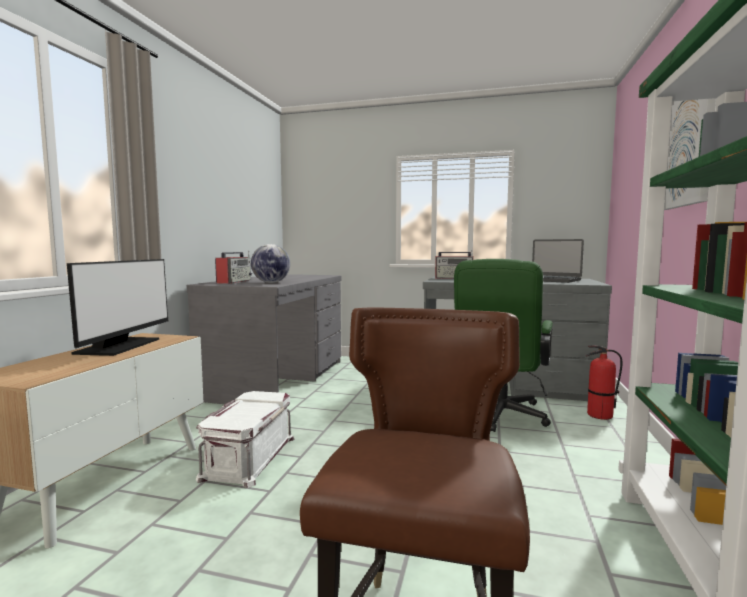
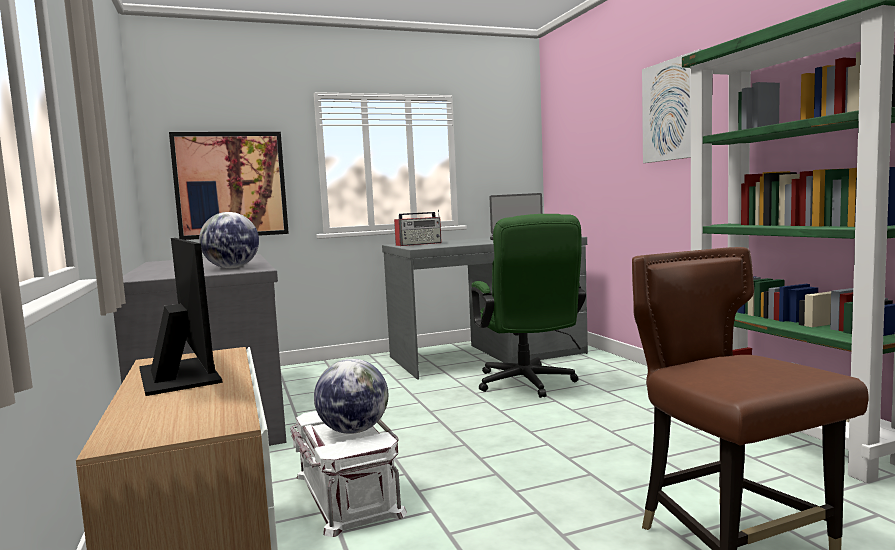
camera: 35 degrees left, 0 degrees up
radio [215,250,252,284] -> none
fire extinguisher [586,346,622,420] -> none
none -> picture [169,132,289,240]
none -> globe [314,359,388,434]

